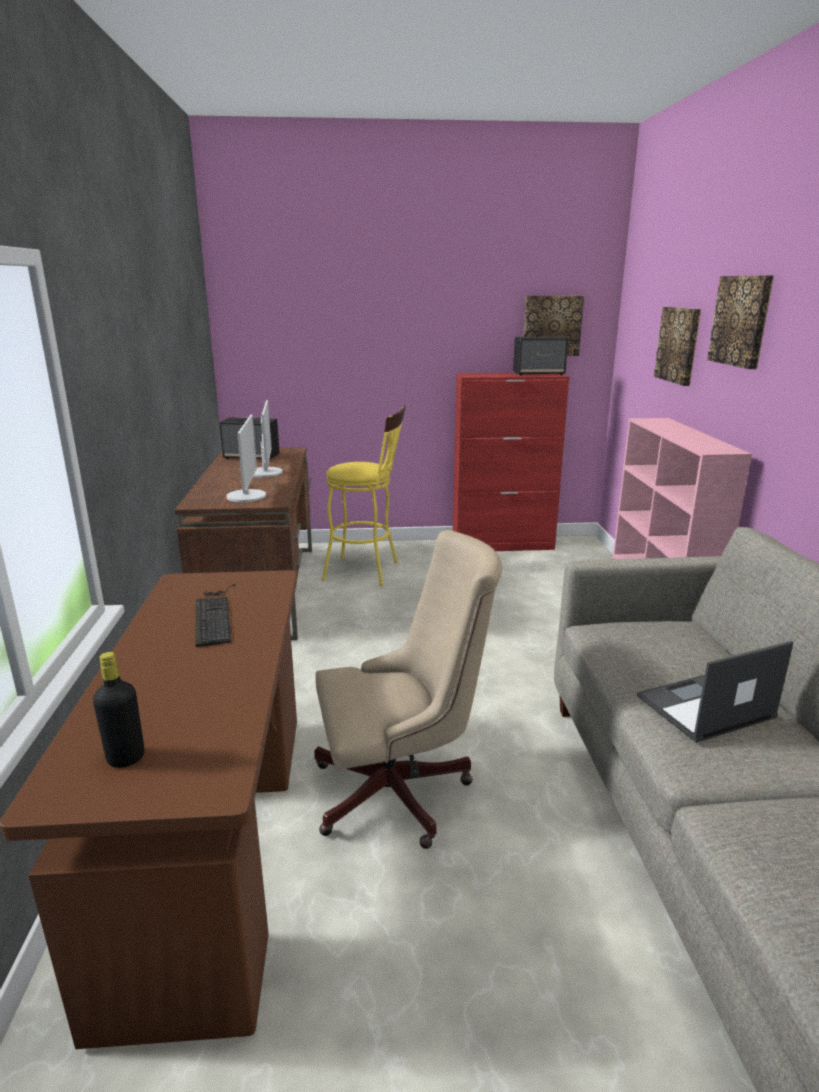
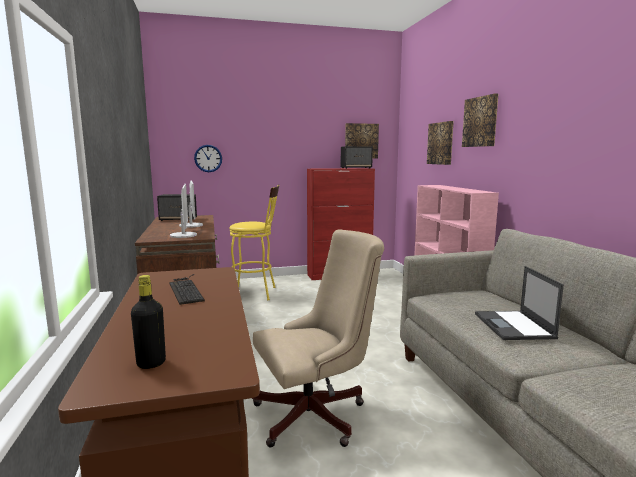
camera: 10 degrees left, 10 degrees down
laptop [637,641,794,743] -> laptop turned 60 degrees counterclockwise [475,266,564,340]
none -> wall clock [194,145,222,172]

